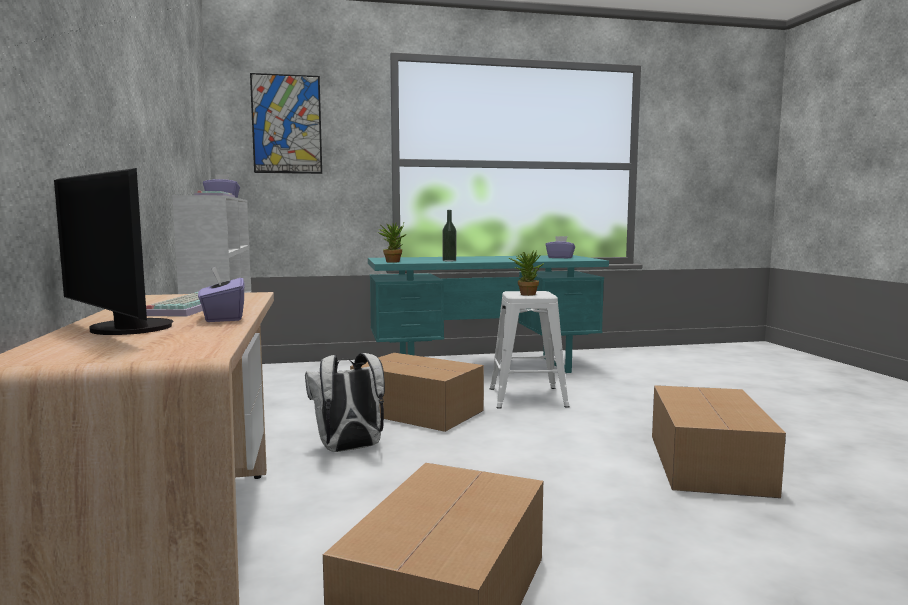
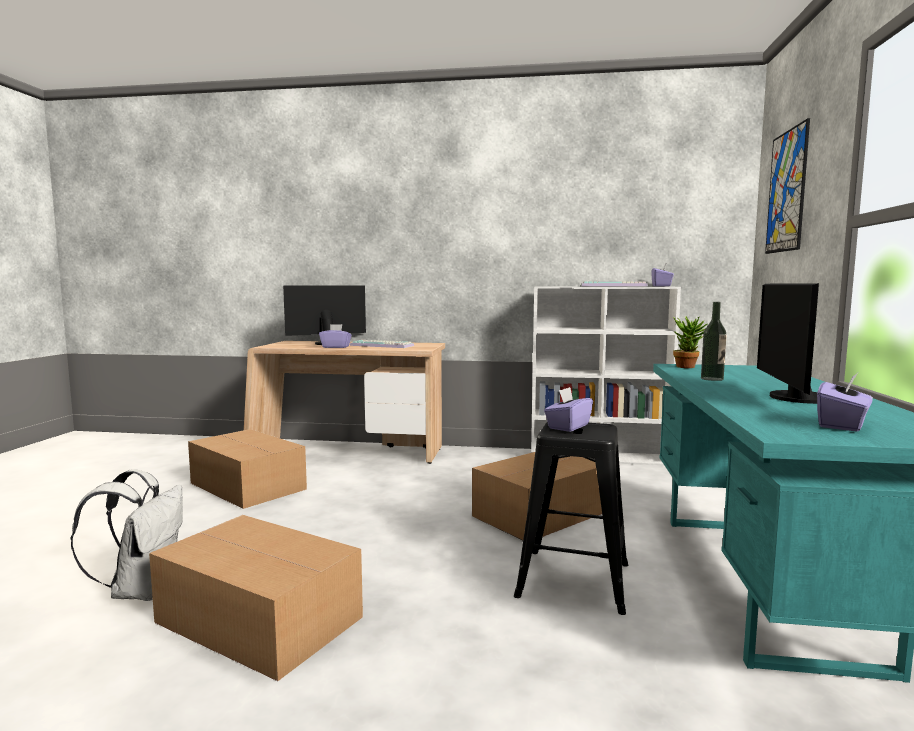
camera: 110 degrees right, 0 degrees up
white backpack [305,353,385,452] -> white backpack moved to [71,469,183,601]
white stool [490,291,570,409] -> black stool [514,422,628,615]
potted plant [509,250,544,296] -> purple tissue box [544,387,593,432]
none -> monitor [757,283,819,404]

